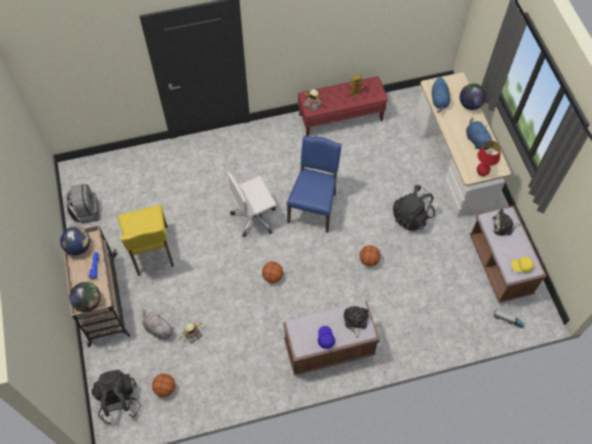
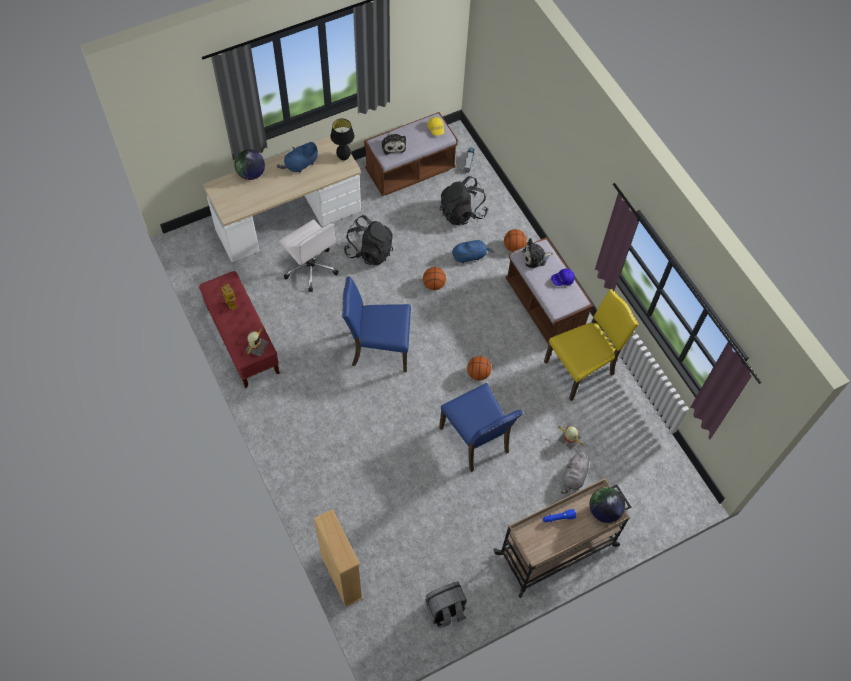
camera: 105 degrees left, 0 degrees up
globe [60,226,90,255] -> none
black backpack [92,369,141,424] -> black backpack moved to [440,176,488,225]
yellow chair [117,205,174,276] -> yellow chair moved to [544,289,639,401]
basketball [152,374,175,397] -> basketball moved to [504,229,527,252]
white office chair [227,172,277,237] -> white office chair moved to [279,219,338,292]
blue plush toy [432,77,450,113] -> blue plush toy moved to [452,240,495,263]
red table lamp [477,141,501,176] -> black table lamp [330,118,354,160]
none -> beige bookcase [314,509,363,607]
none -> blue chair [439,383,523,472]

